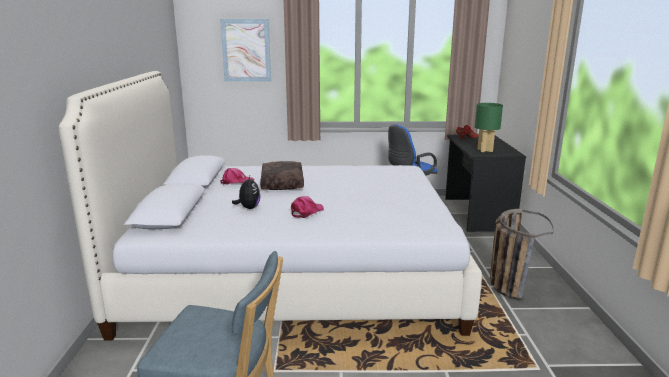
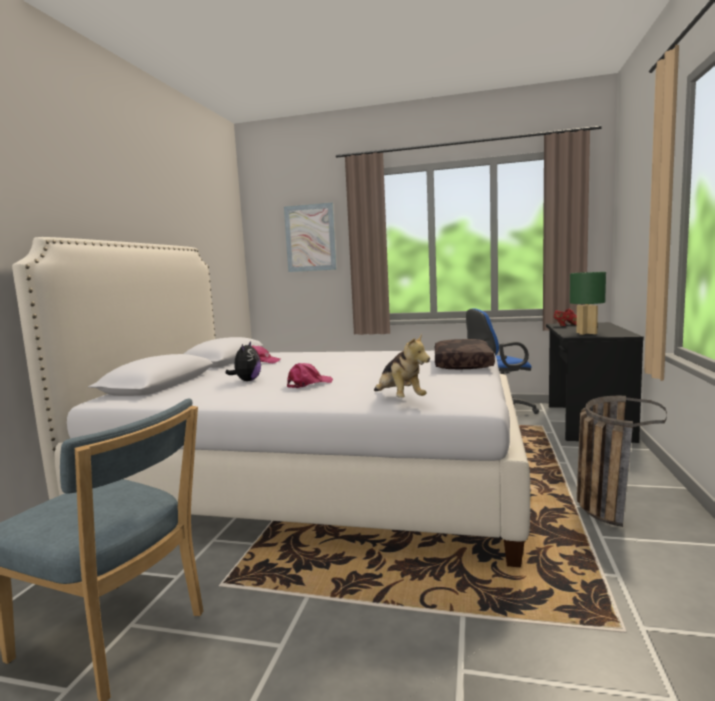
camera: 15 degrees right, 10 degrees down
brown pillow [260,161,304,190] -> brown pillow moved to [435,339,495,370]
none -> plush toy [374,333,430,398]

